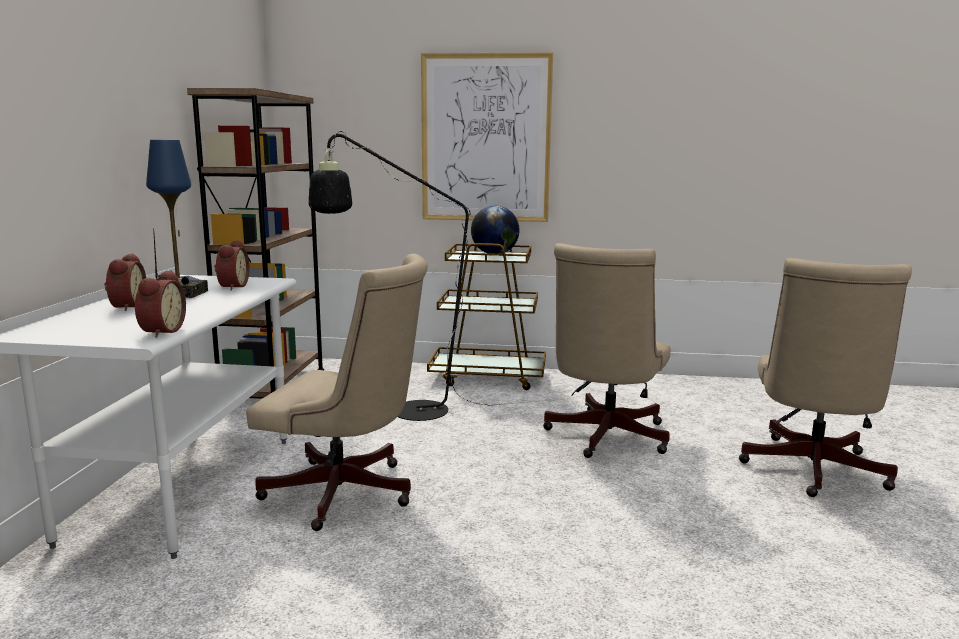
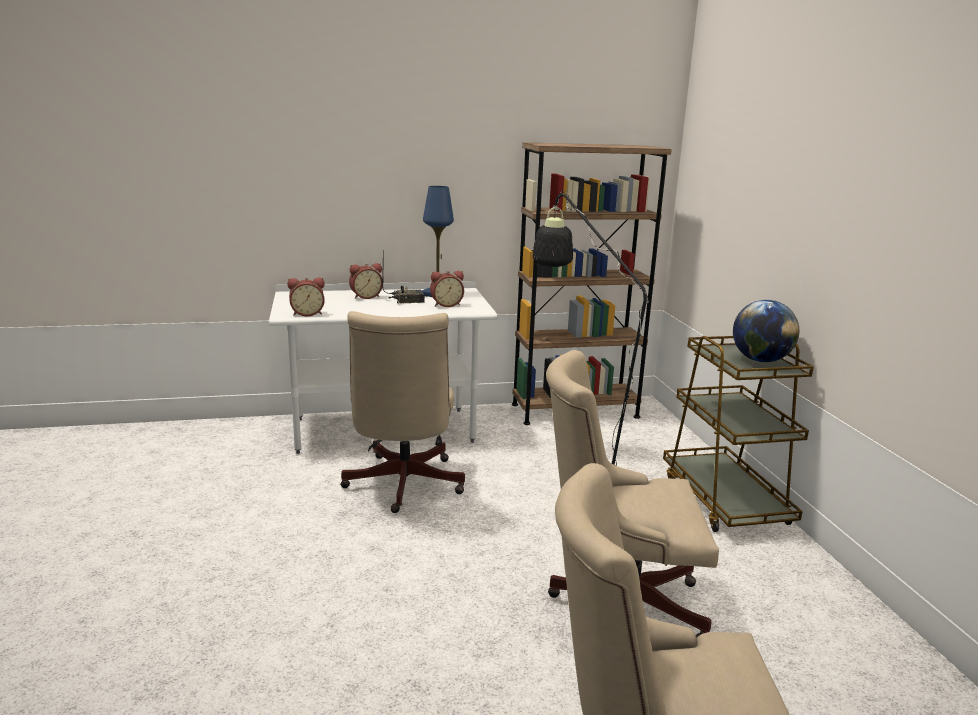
camera: 70 degrees right, 5 degrees up
picture [421,52,553,222] -> none

